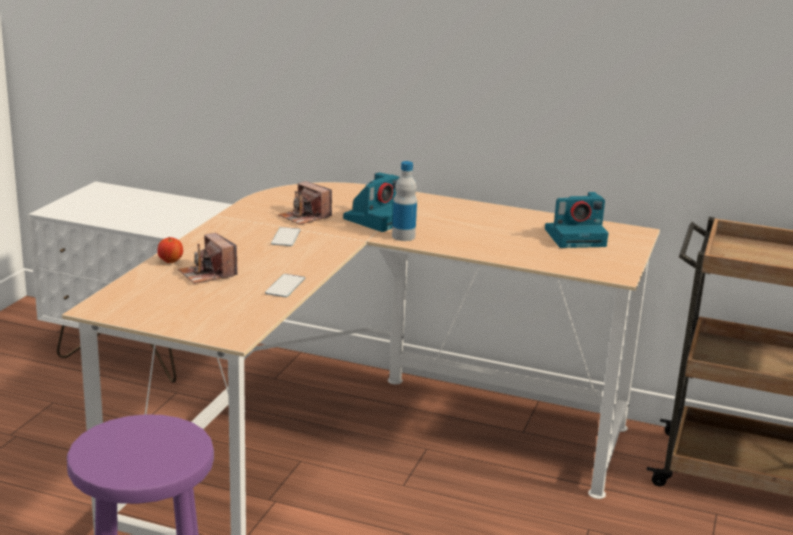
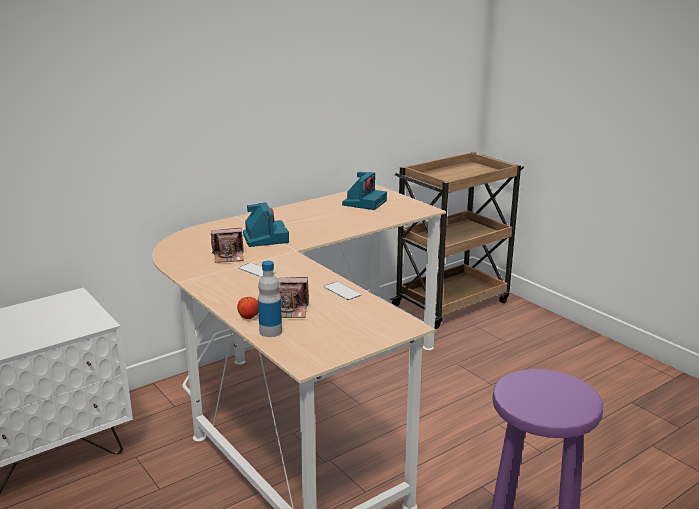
camera: 55 degrees left, 0 degrees up
bottle [392,161,417,241] -> bottle moved to [258,261,282,337]

